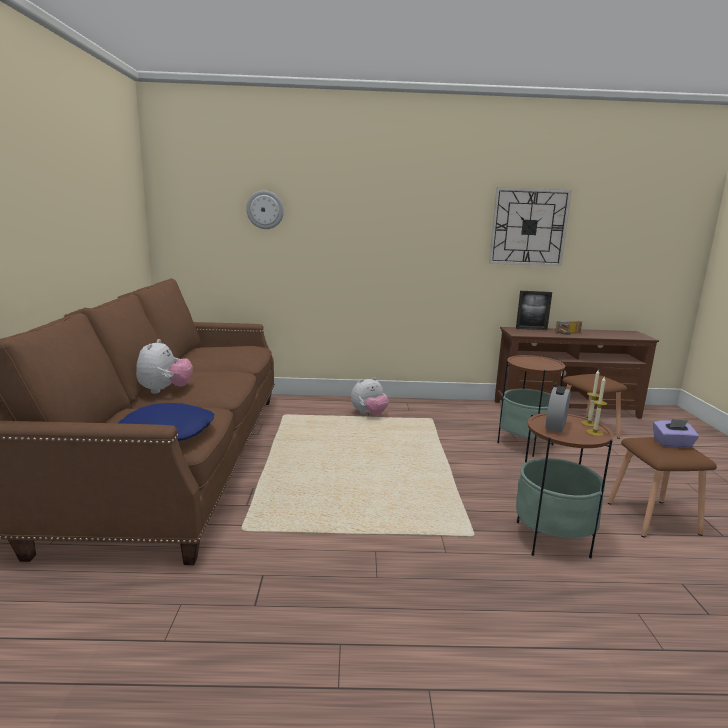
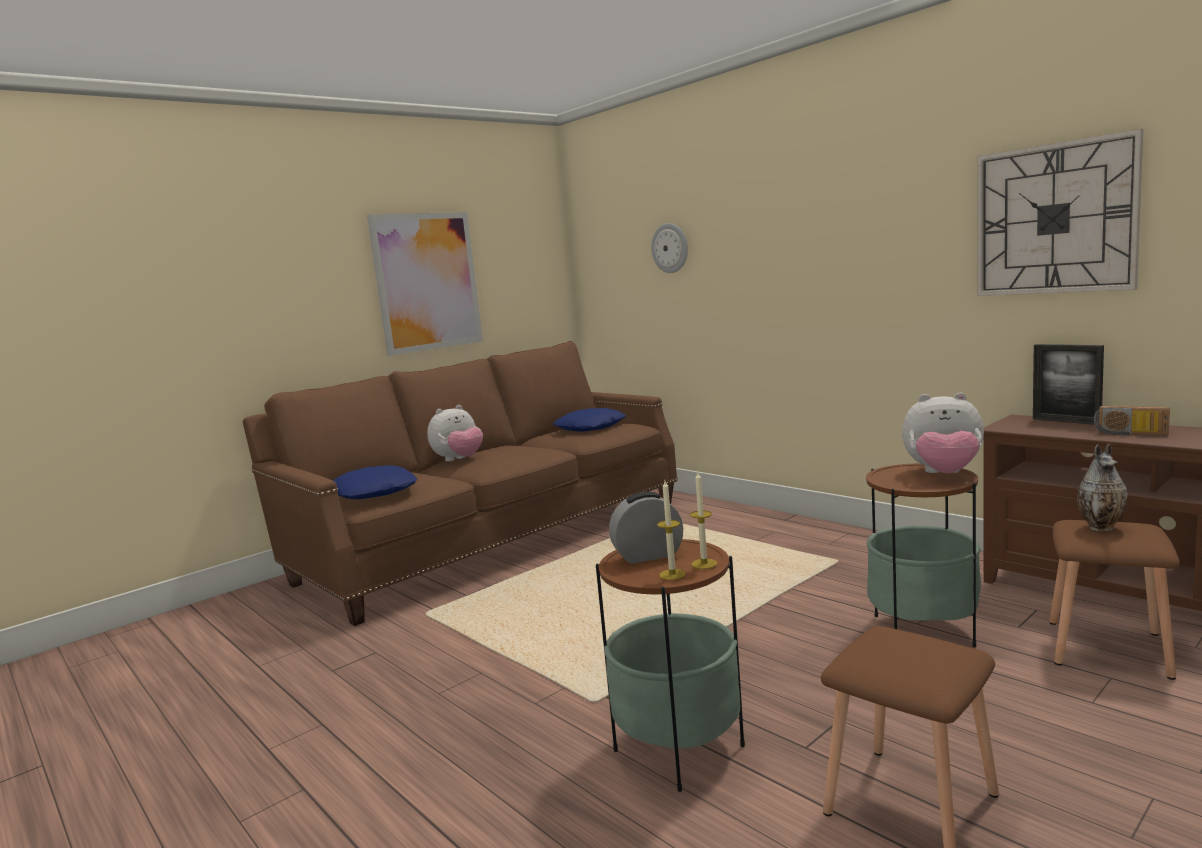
camera: 50 degrees right, 5 degrees down
plush toy [351,377,389,415] -> plush toy moved to [902,393,984,473]
purple tissue box [653,419,699,448] -> none
none -> picture [367,212,483,356]
none -> blue pillow [553,408,626,432]
none -> vase [1077,444,1128,531]

